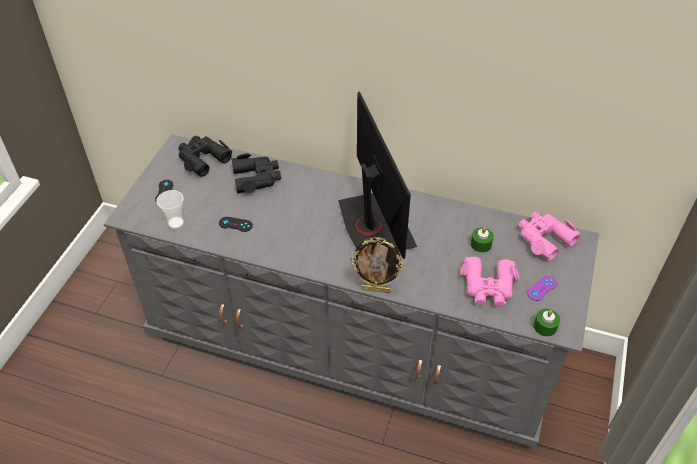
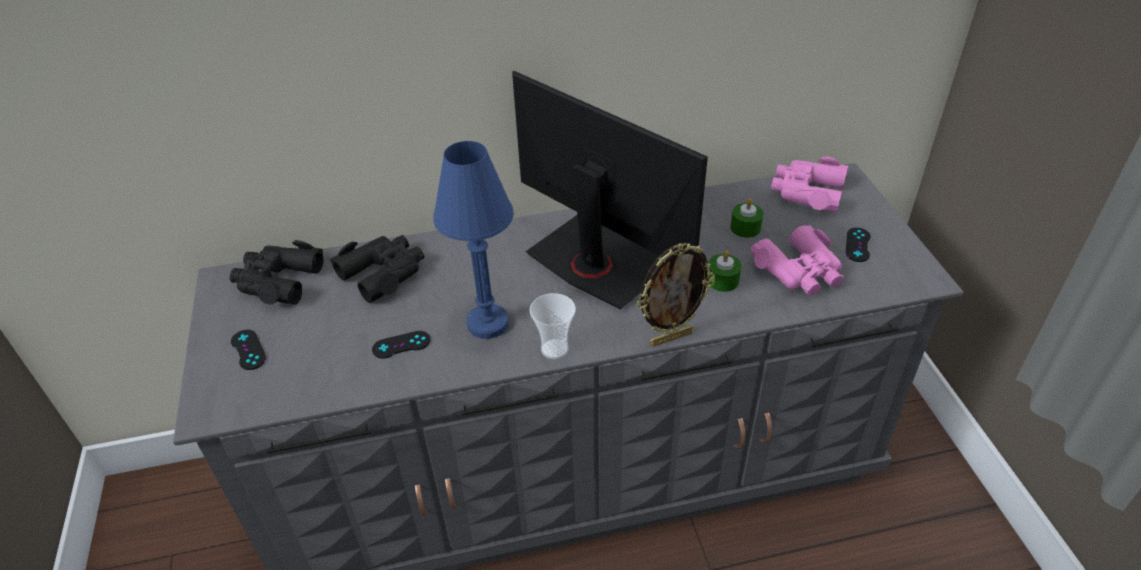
camera: 30 degrees left, 5 degrees down
cup [157,190,184,229] -> cup moved to [530,293,576,359]
purple game controller [527,276,557,301] -> black game controller [846,228,871,262]
green candle [534,308,560,337] -> green candle moved to [708,251,742,292]
none -> blue table lamp [433,141,514,339]

